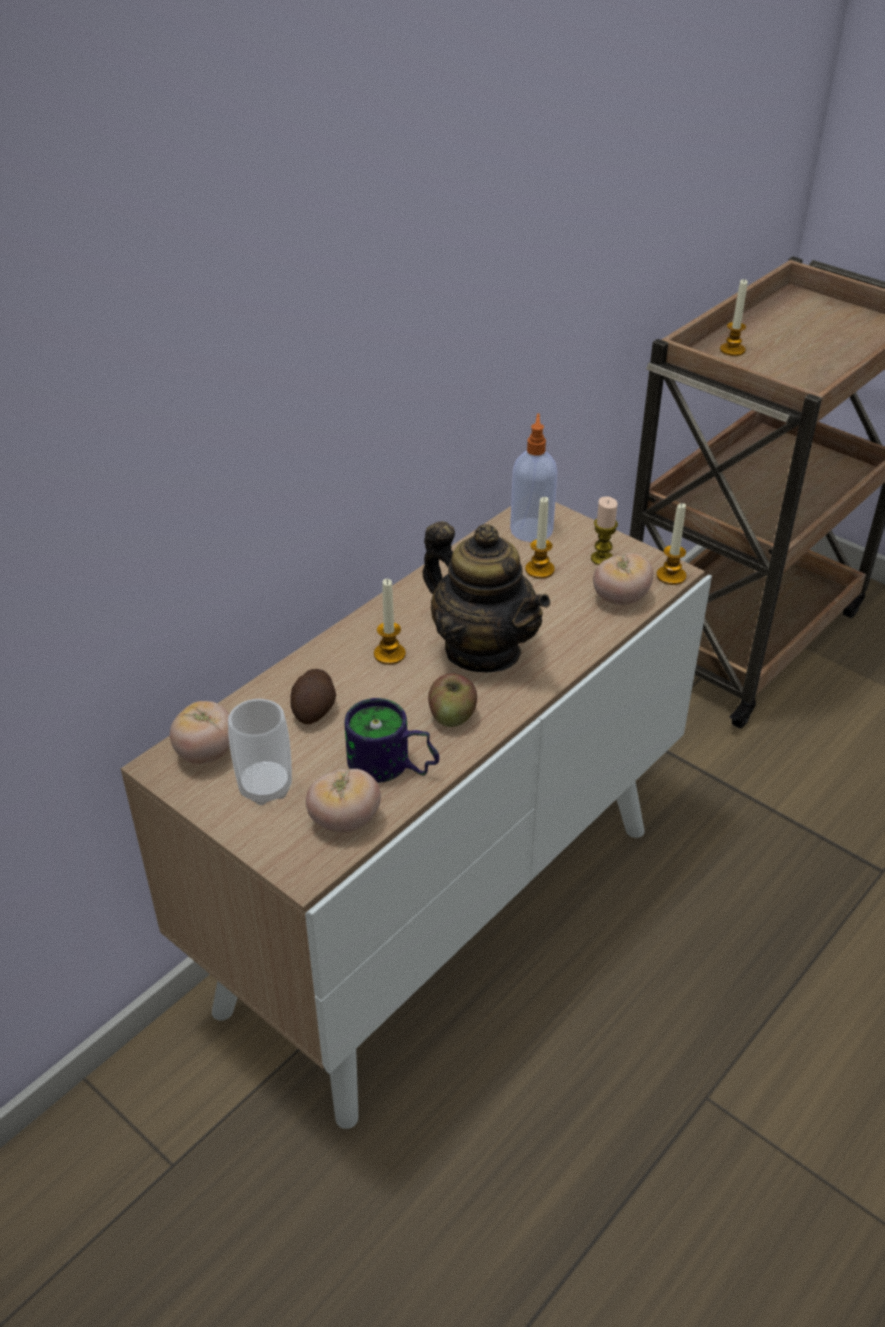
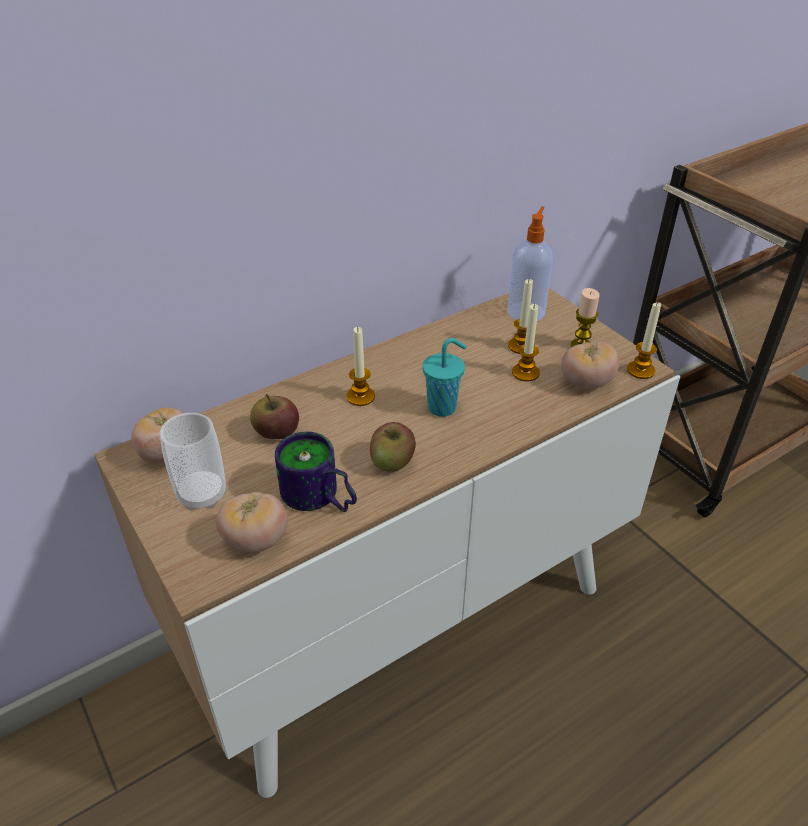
camera: 15 degrees right, 0 degrees up
potato [290,669,336,724] -> apple [250,394,299,439]
teapot [423,521,550,672] -> turquoise cup [422,338,467,417]
candle [720,278,748,356] -> candle moved to [512,304,540,382]

